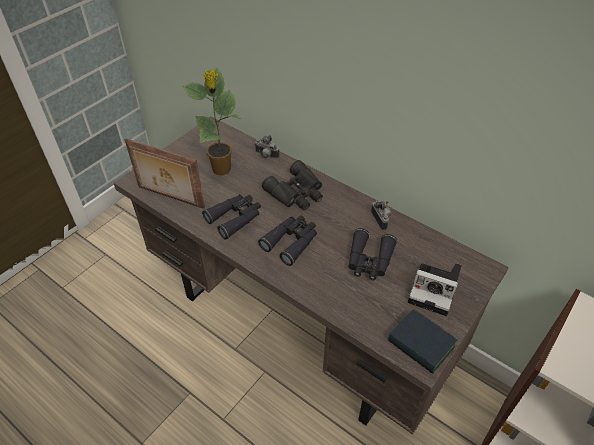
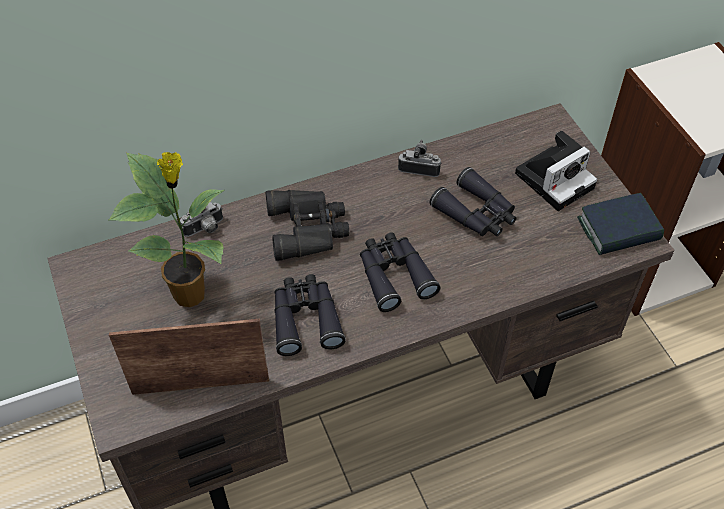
camera: 60 degrees left, 5 degrees up
picture frame [124,138,205,209] -> picture frame turned 150 degrees counterclockwise [109,319,269,395]

